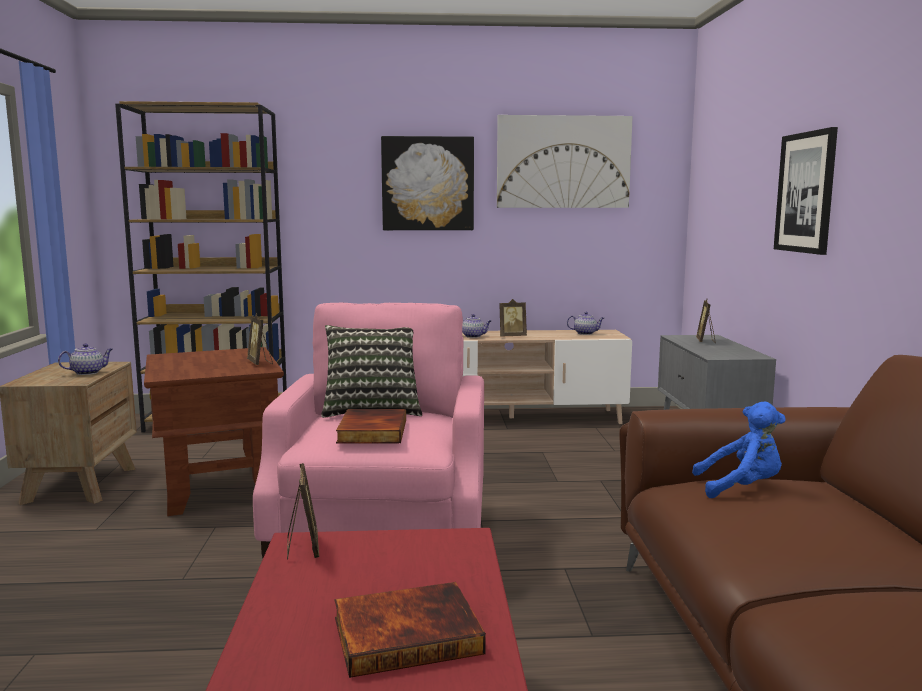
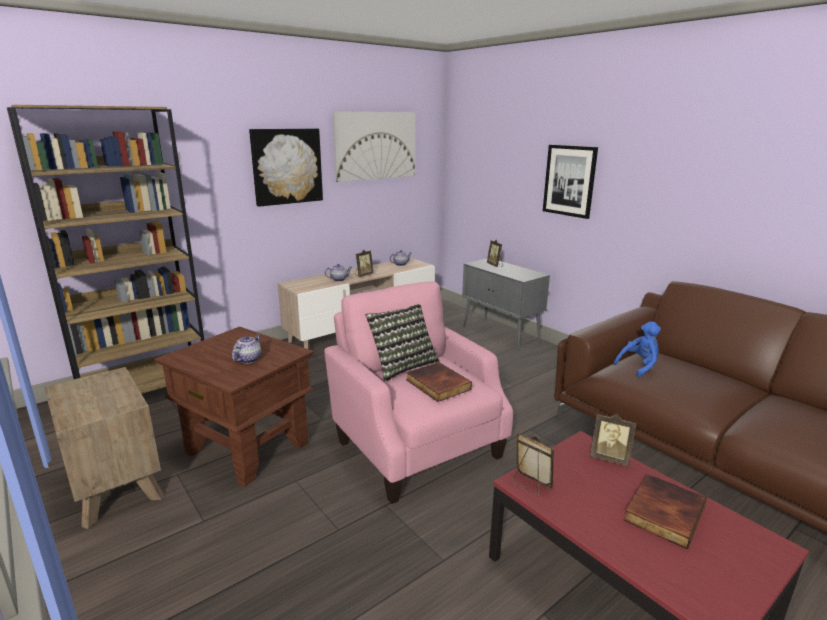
camera: 35 degrees left, 10 degrees up
teapot [58,343,113,375] -> teapot moved to [232,334,261,364]
picture frame [247,313,273,365] -> picture frame moved to [590,414,637,467]

